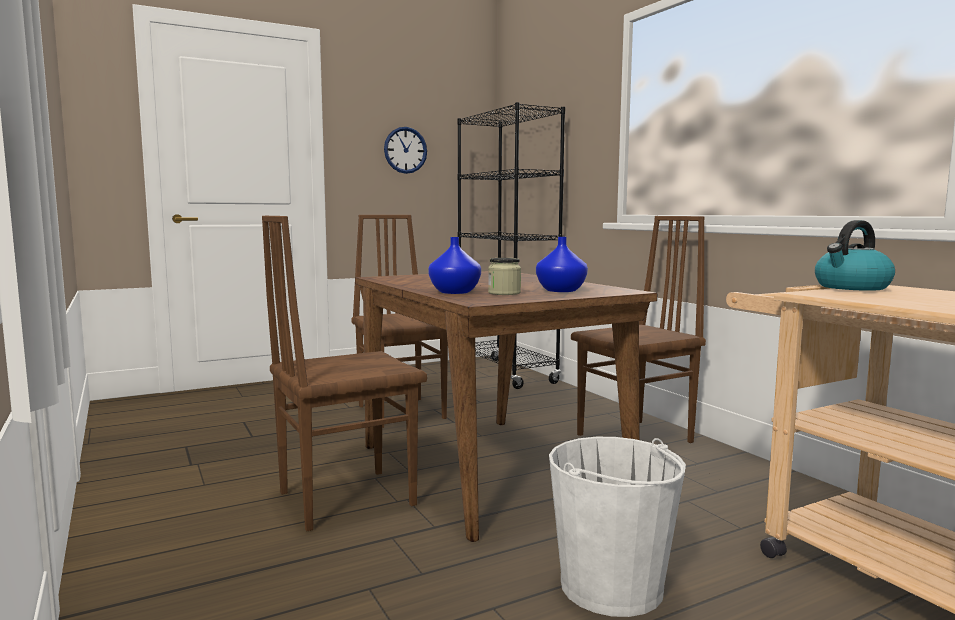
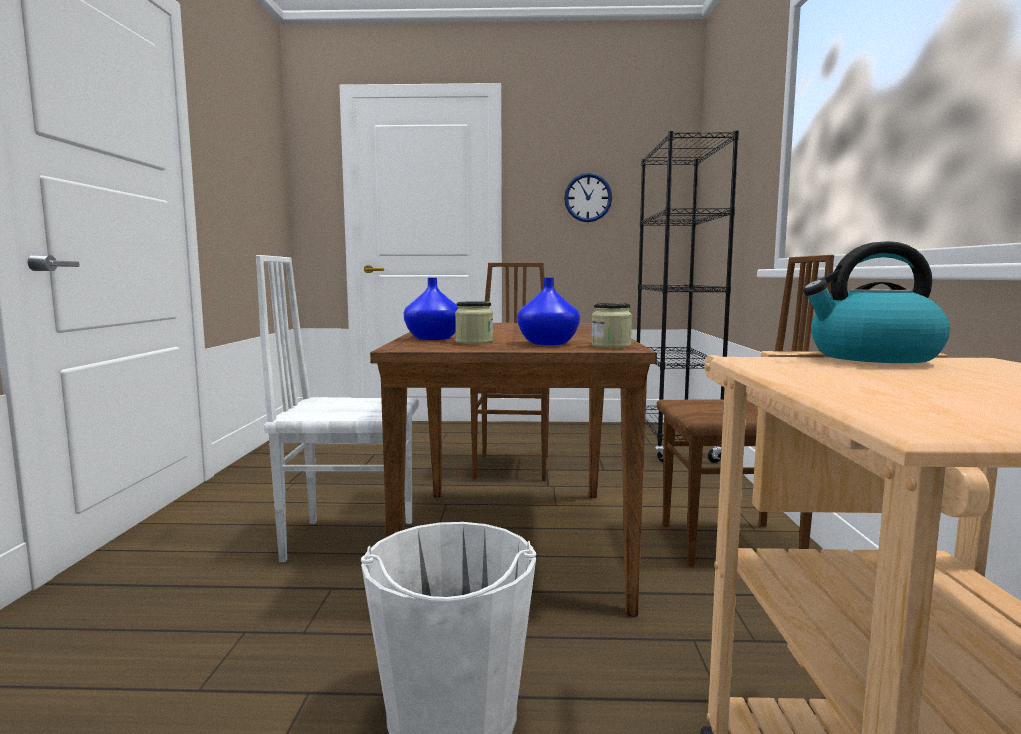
camera: 30 degrees right, 0 degrees up
brown chair [262,216,427,531] -> white chair [256,255,419,562]
none -> jar [591,303,632,348]

